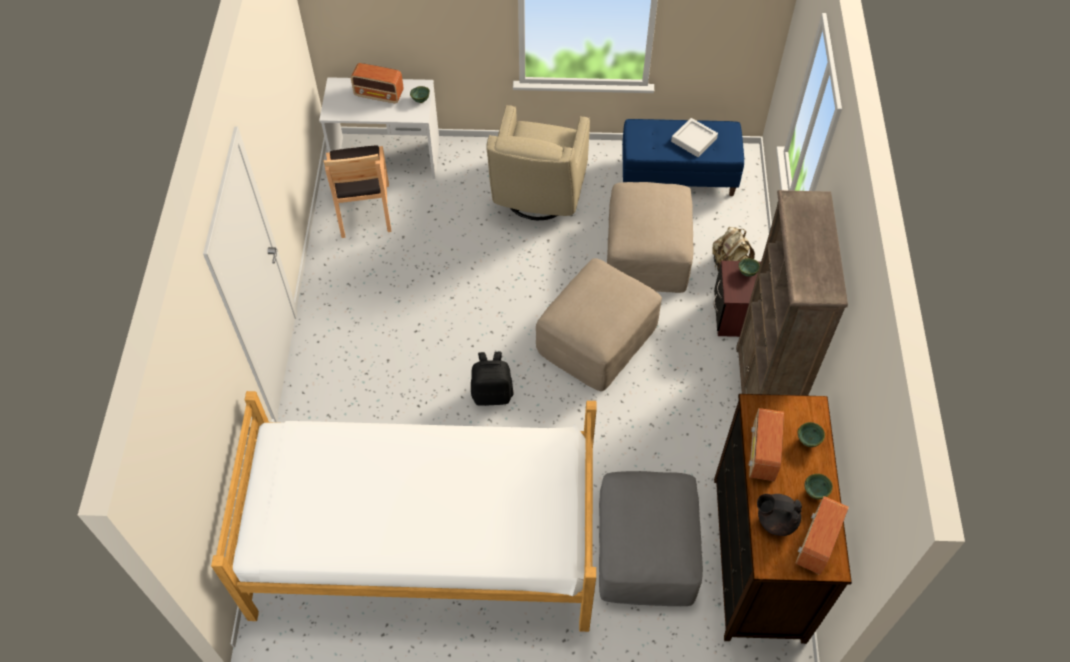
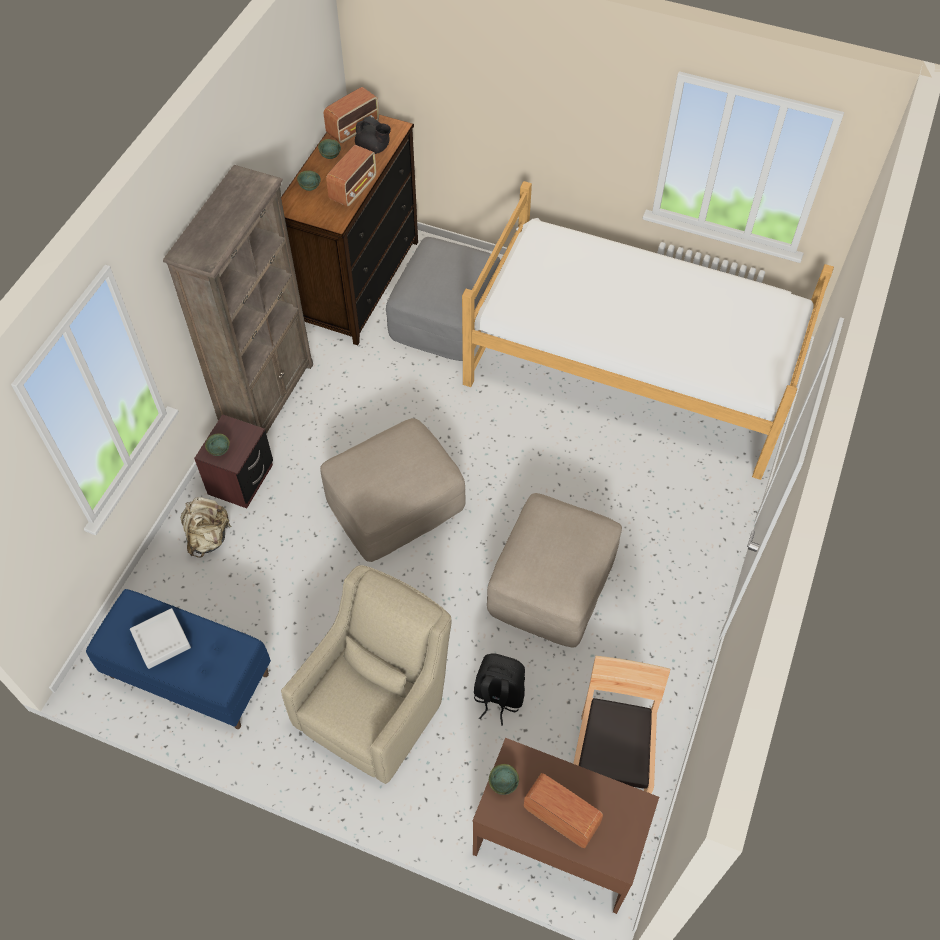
camera: 160 degrees left, 0 degrees up
white desk [319,77,439,179] -> brown desk [473,738,659,914]
black backpack [471,352,513,406] -> black backpack moved to [474,654,525,725]
beige ottoman [607,182,694,293] -> beige ottoman moved to [487,493,622,648]

